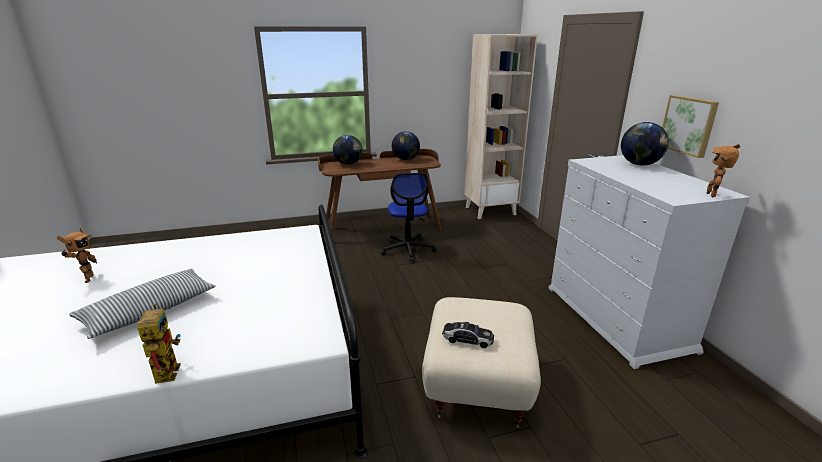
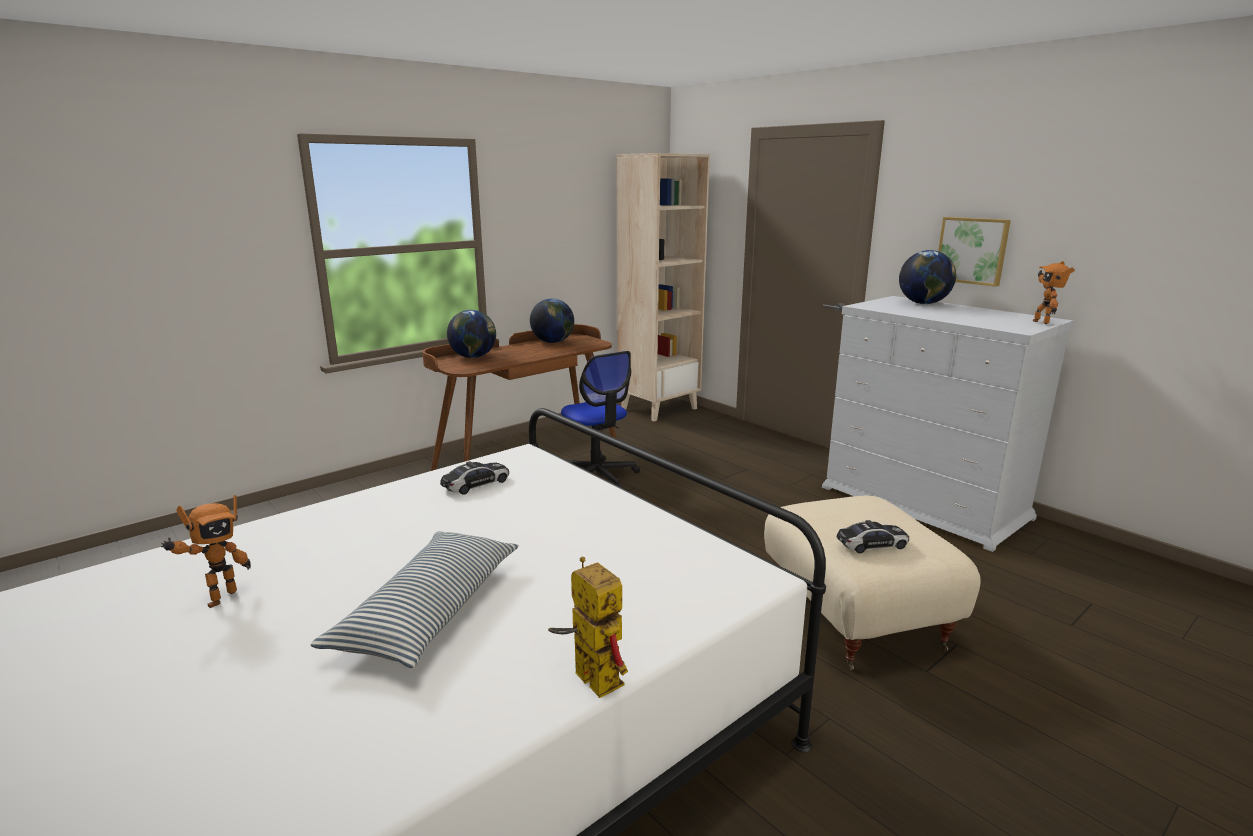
camera: 25 degrees left, 5 degrees down
toy robot [57,228,97,283] -> toy robot turned 60 degrees clockwise [161,495,251,608]
none -> toy car [440,461,509,495]

